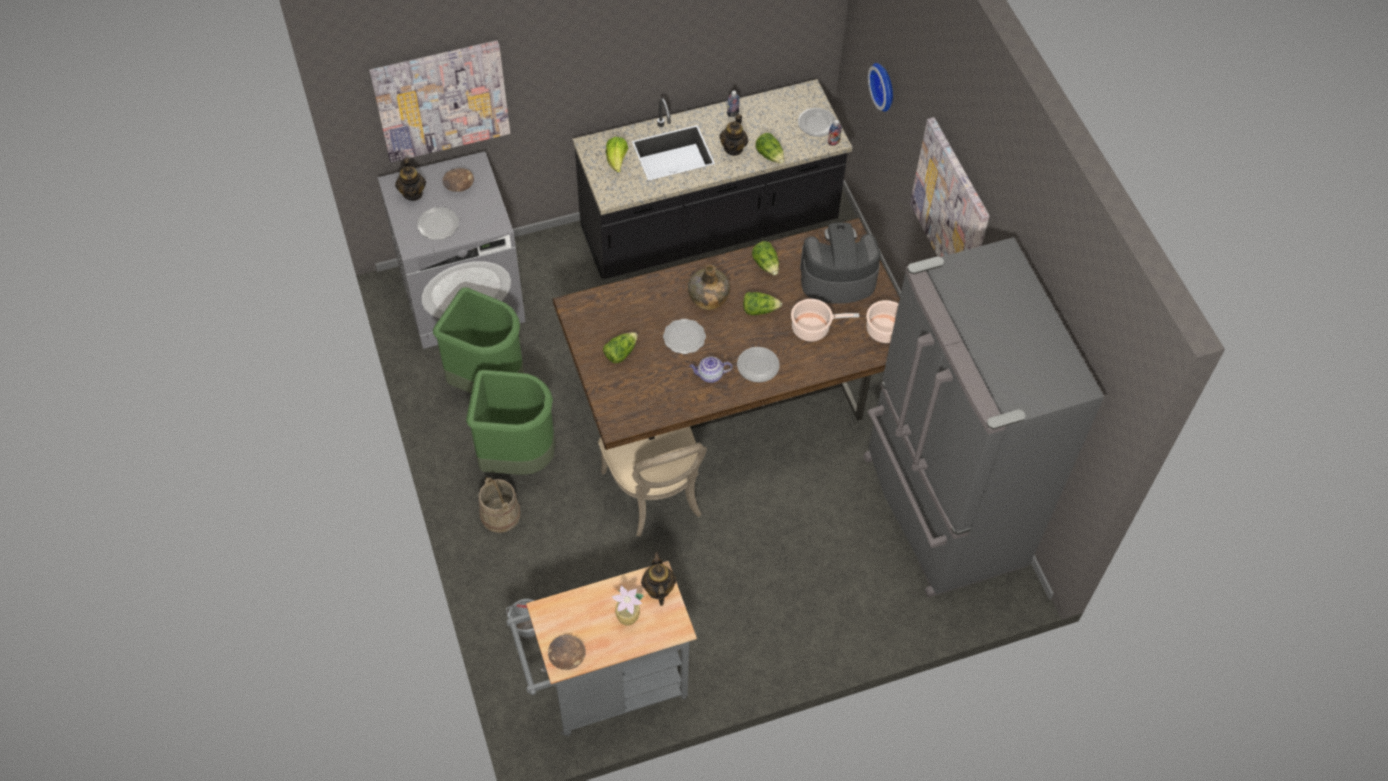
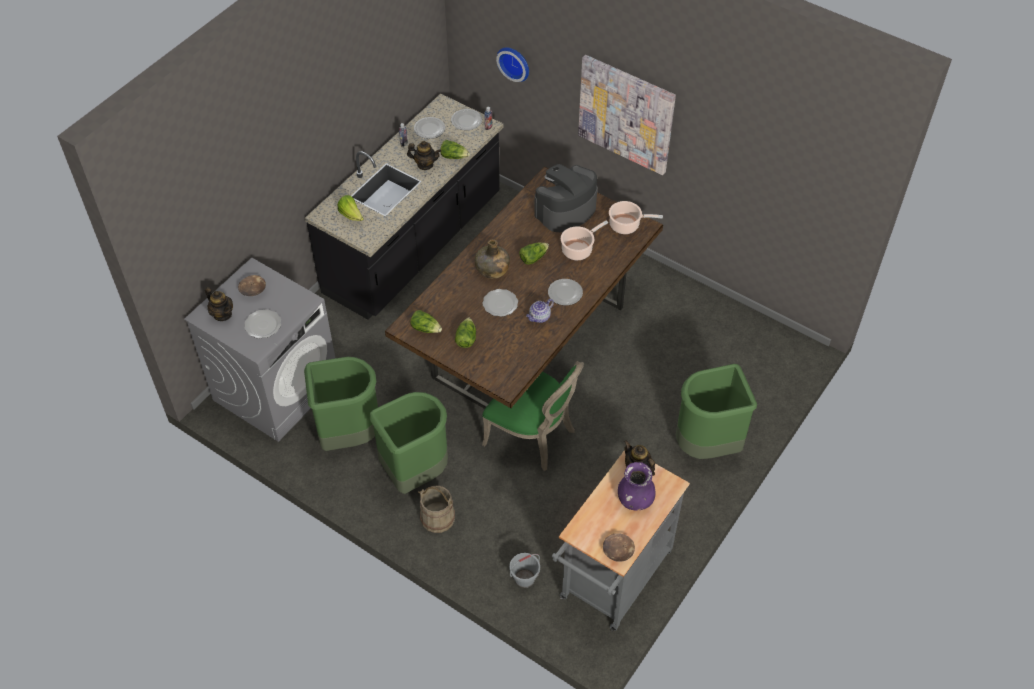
camera: 35 degrees left, 5 degrees down
picture [369,40,510,162] -> none
beige chair [598,426,707,537] -> green chair [482,361,584,471]
potted plant [612,585,644,625] -> purple vase [618,462,655,510]
teapot [720,114,748,156] -> teapot turned 60 degrees counterclockwise [407,141,441,170]
lettuce [752,241,779,276] -> lettuce moved to [410,310,442,333]
grey fridge [863,237,1104,598] -> none
none -> plate [414,117,445,139]
none -> green trash can [676,364,757,459]

